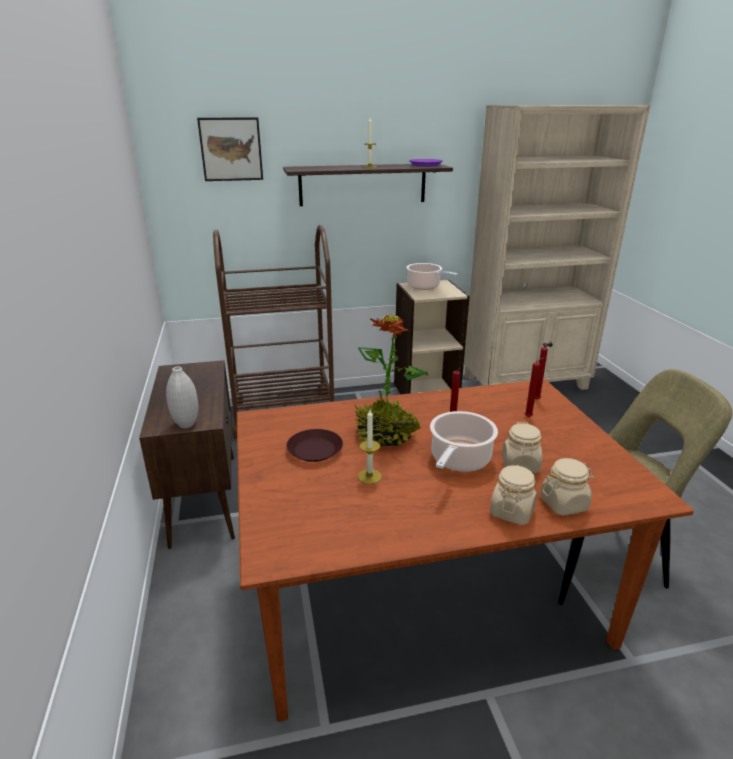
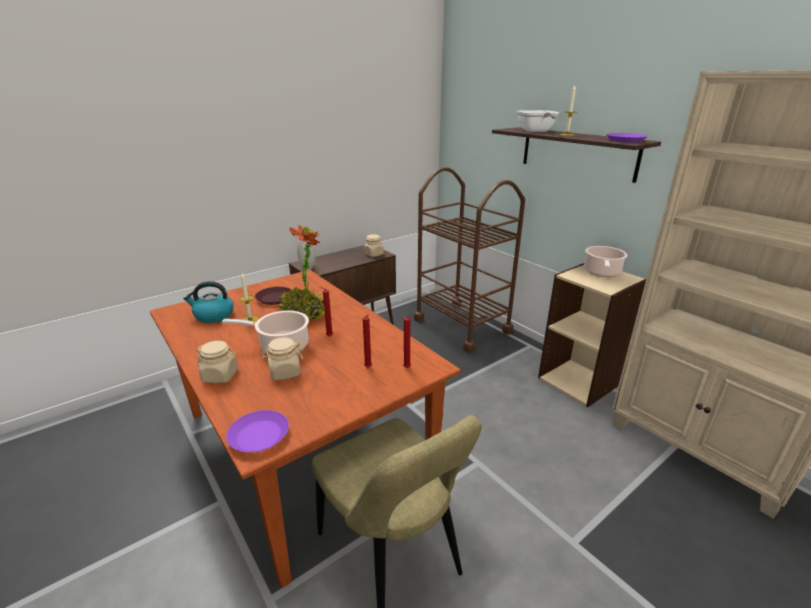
camera: 65 degrees right, 0 degrees up
picture [197,117,263,181] -> none
beige jar [540,458,594,516] -> beige jar moved to [364,234,384,257]
none -> kettle [183,281,234,323]
none -> purple plate [226,410,289,452]
none -> frying pan [517,110,559,132]

